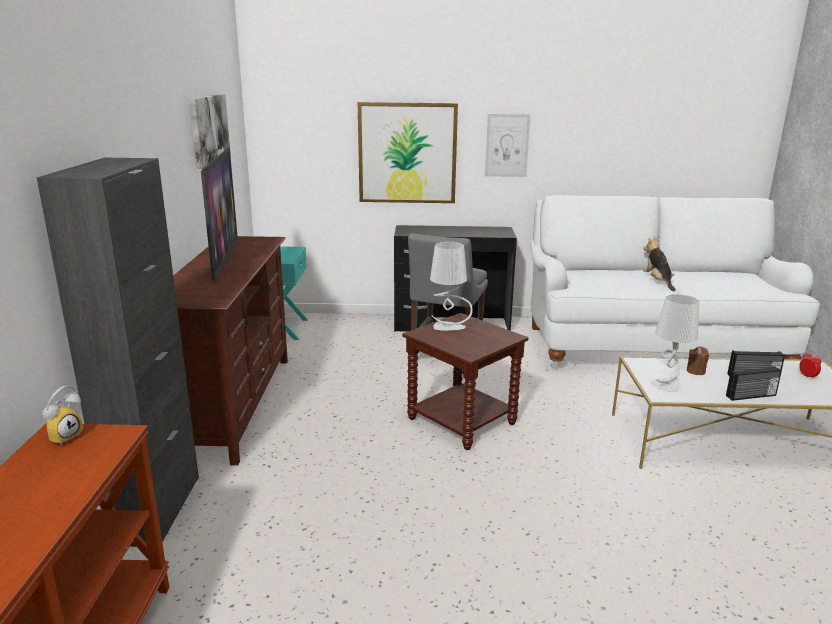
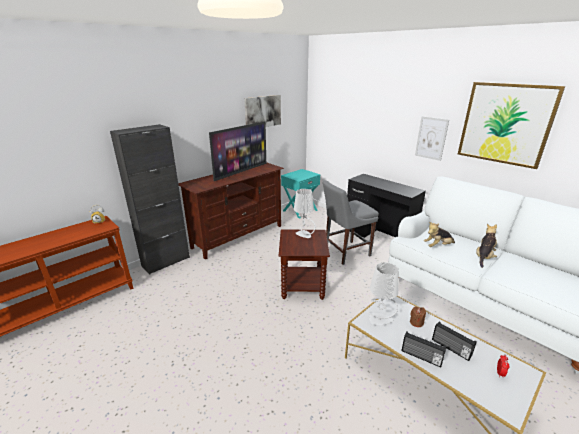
camera: 45 degrees right, 5 degrees up
picture [358,102,458,203] -> picture moved to [458,82,565,169]
none -> plush toy [424,222,455,247]

